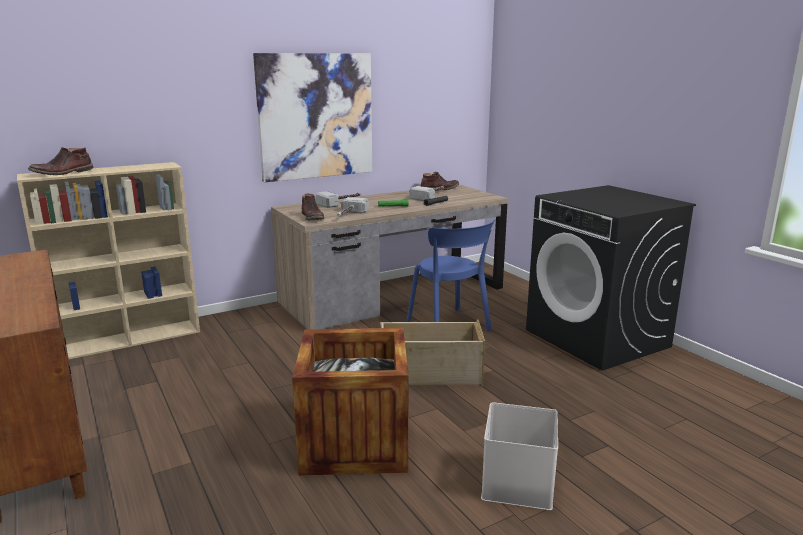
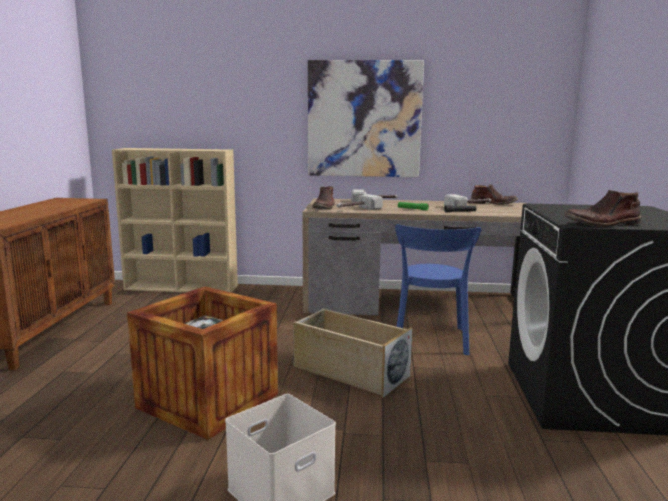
camera: 35 degrees right, 5 degrees down
brown boot [28,147,94,175] -> brown boot moved to [565,190,641,227]

